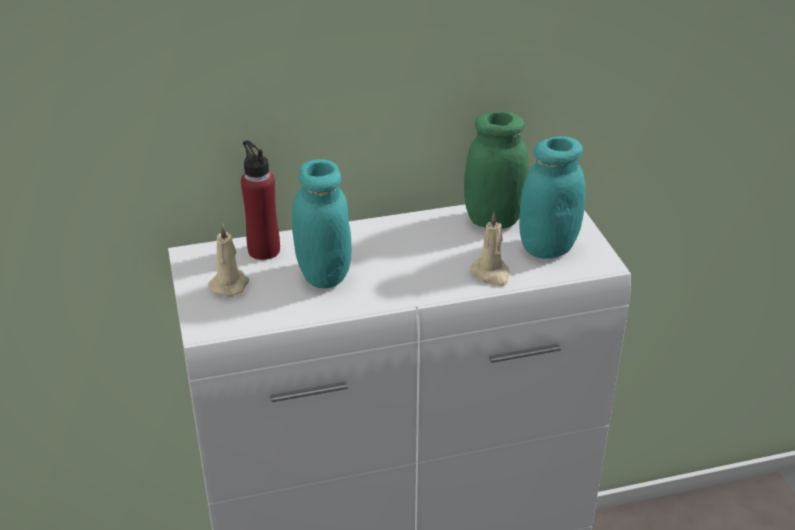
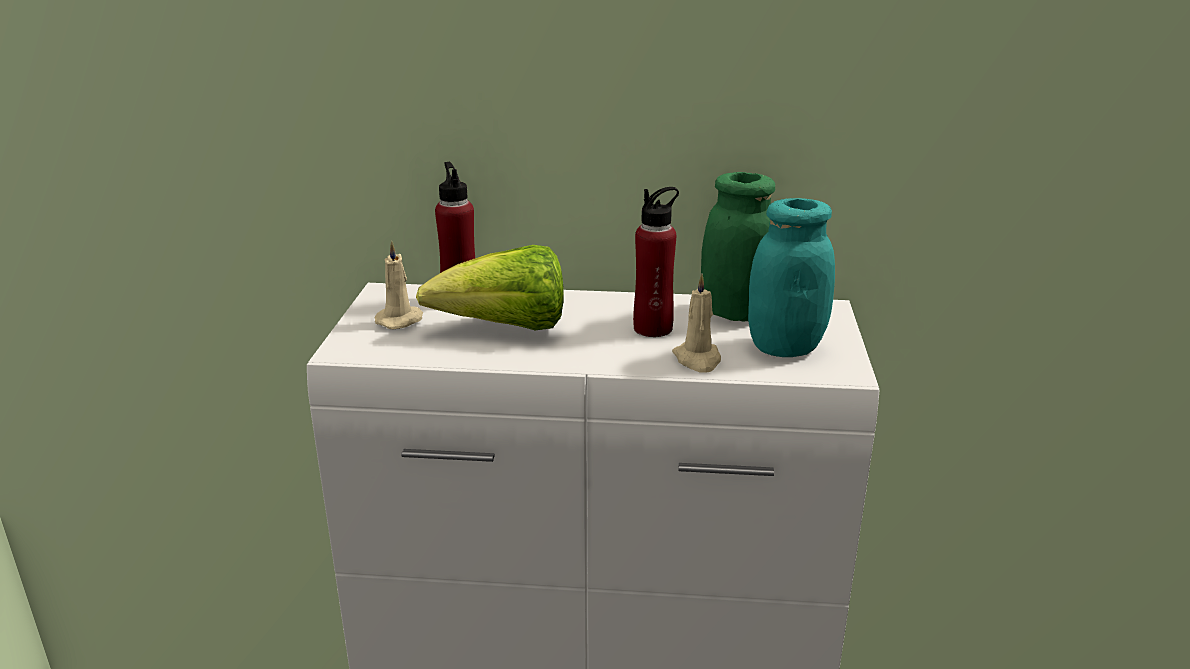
camera: 20 degrees right, 10 degrees down
turquoise jar [292,159,351,289] -> lettuce [416,245,564,331]
none -> red bottle [633,187,679,337]

